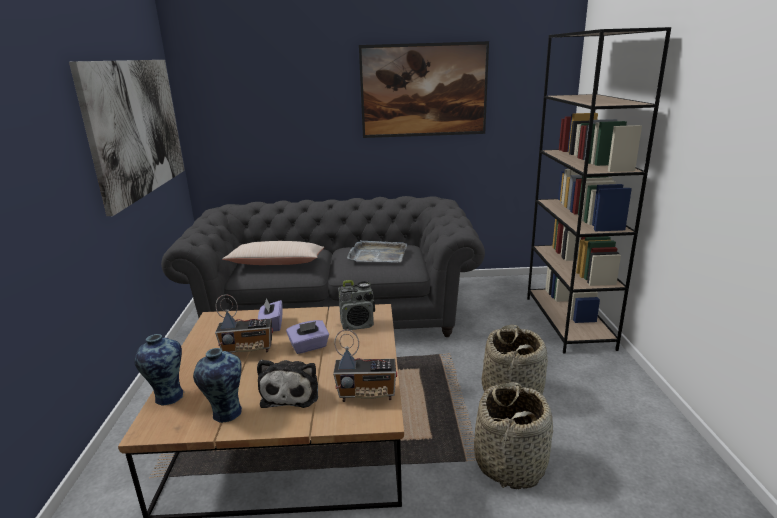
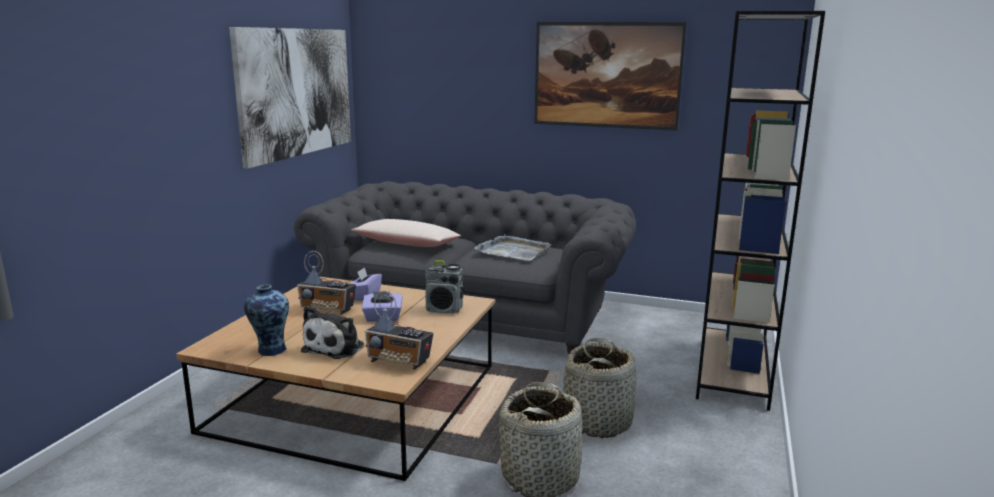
camera: 20 degrees right, 5 degrees down
vase [134,334,184,406] -> none

